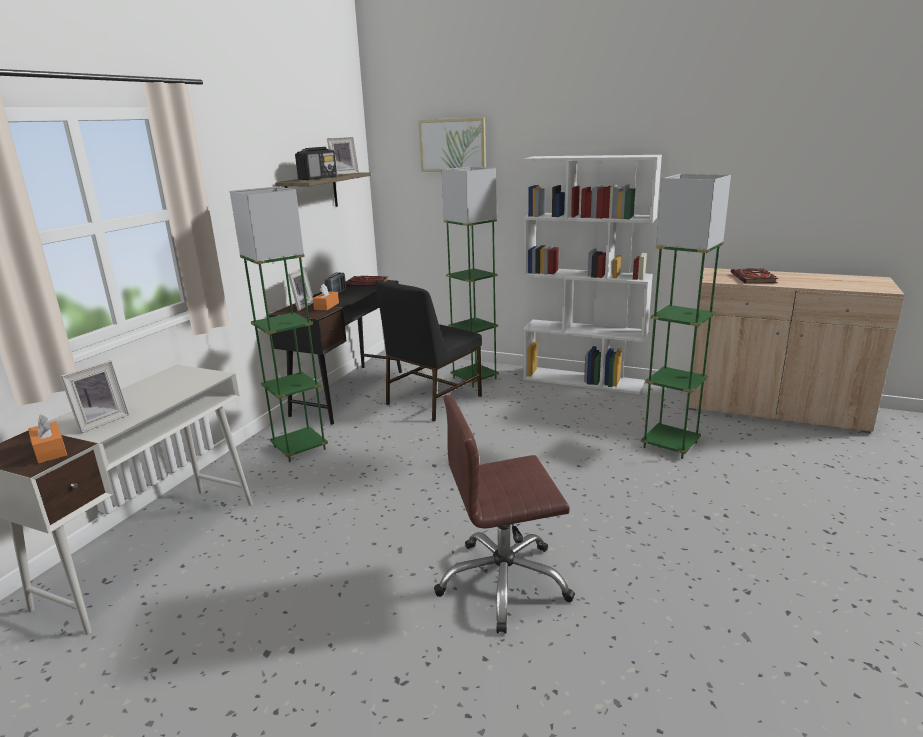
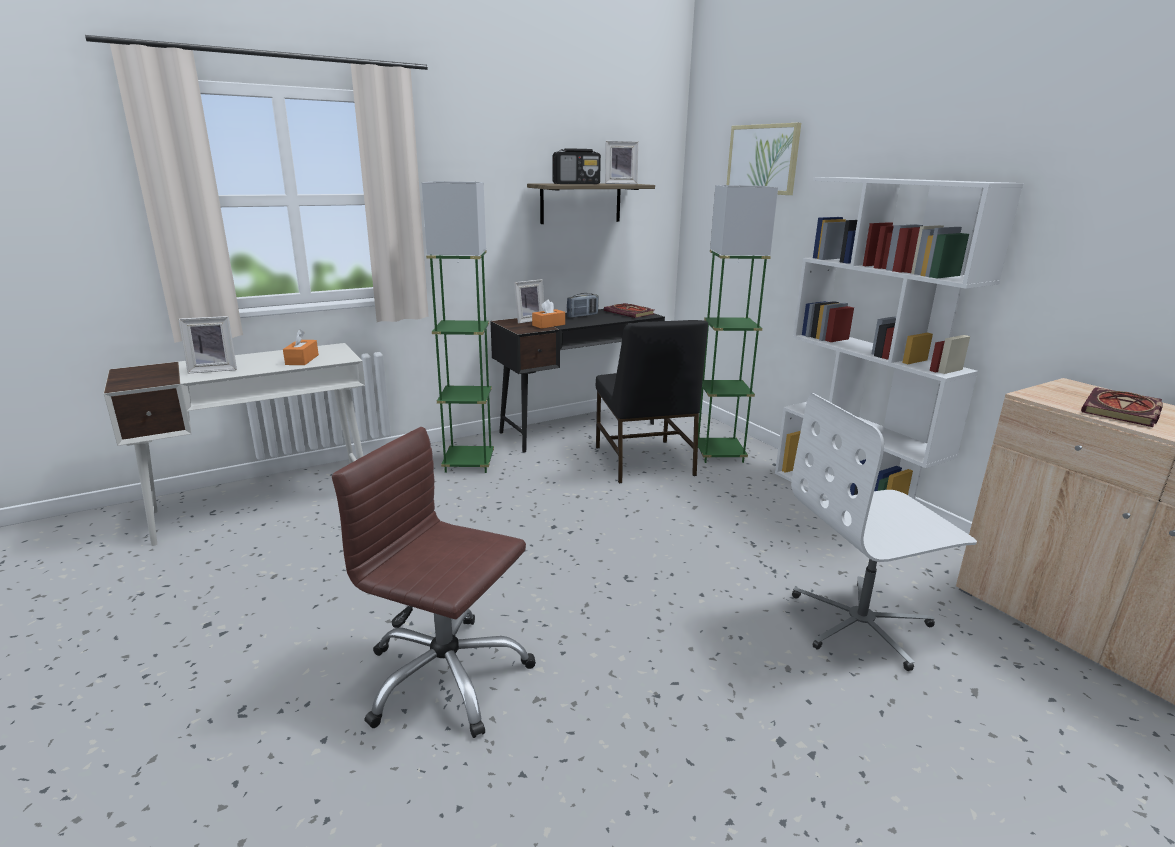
camera: 35 degrees right, 0 degrees up
orange tissue box [28,414,67,464] -> orange tissue box moved to [283,329,319,365]
black chair [376,281,482,421] -> black chair turned 90 degrees counterclockwise [596,320,708,483]
green floor lamp [641,174,731,459] -> white office chair [791,393,977,671]

